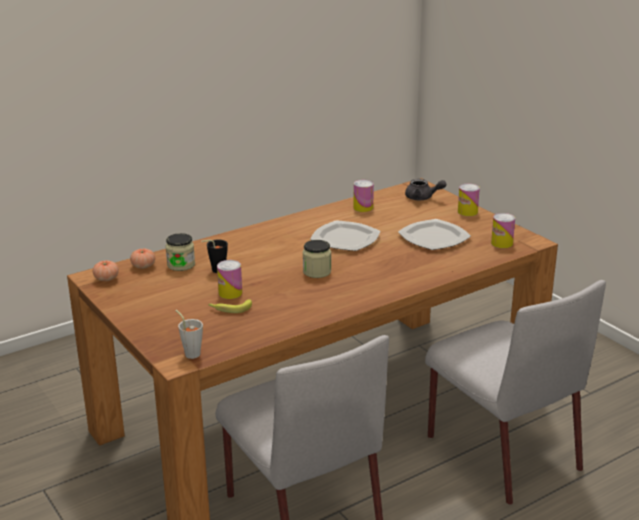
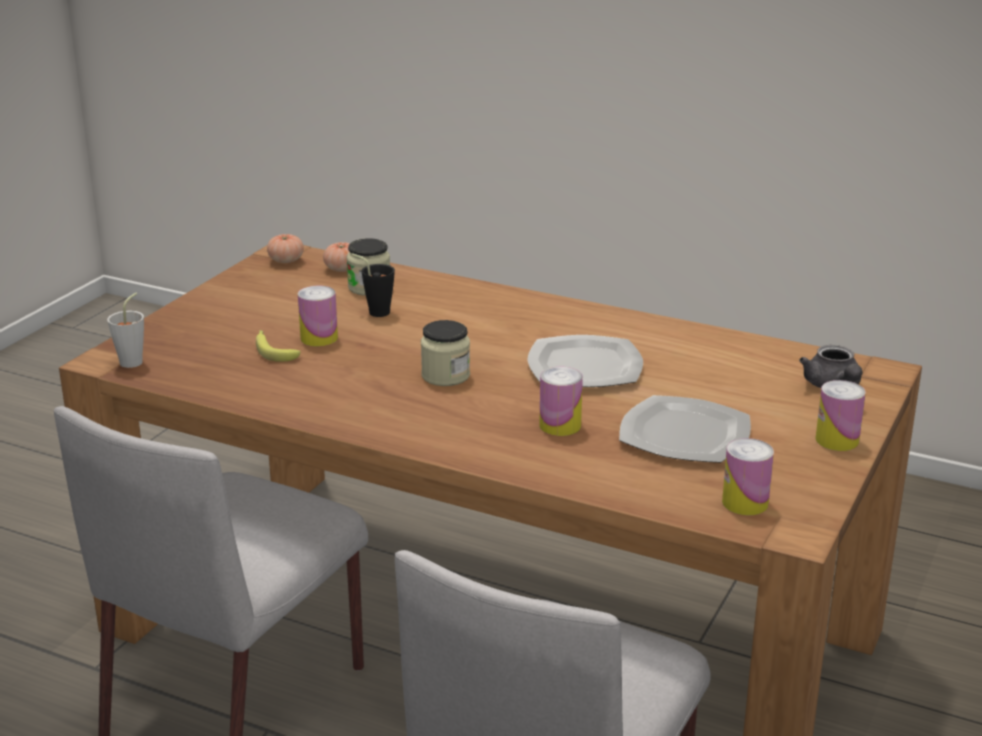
camera: 60 degrees right, 0 degrees up
can [353,180,374,212] -> can moved to [539,367,583,436]

